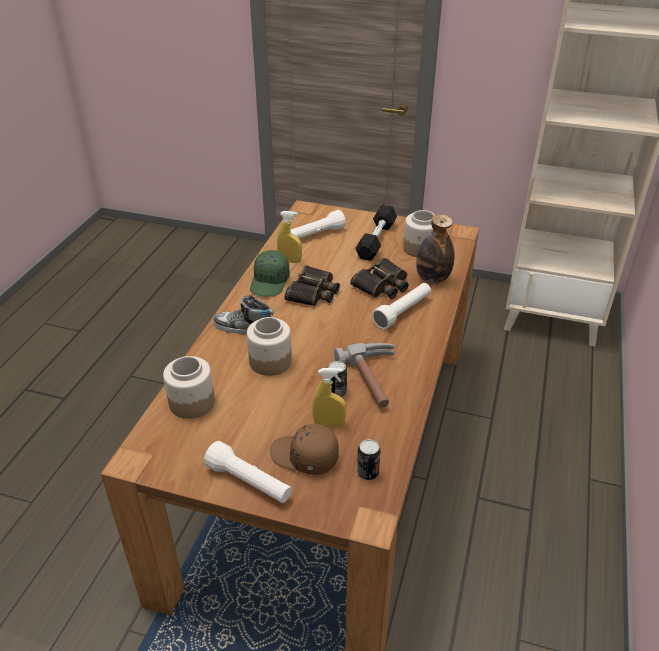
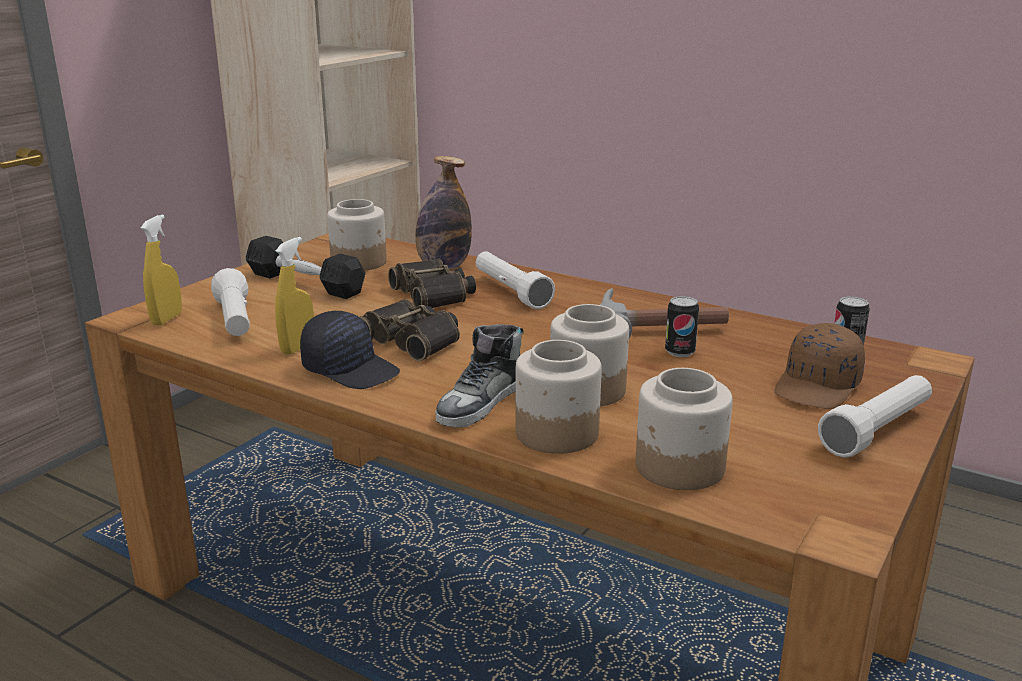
camera: 75 degrees left, 15 degrees down
green cap [250,250,290,296] -> black cap [300,311,400,389]
yellow spray bottle [312,368,346,427] -> yellow spray bottle moved to [141,215,182,325]
none -> jar [515,340,602,454]

